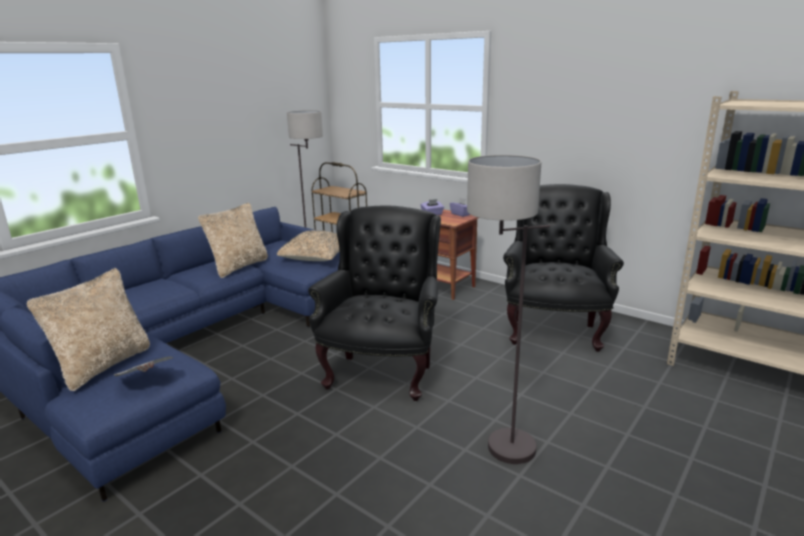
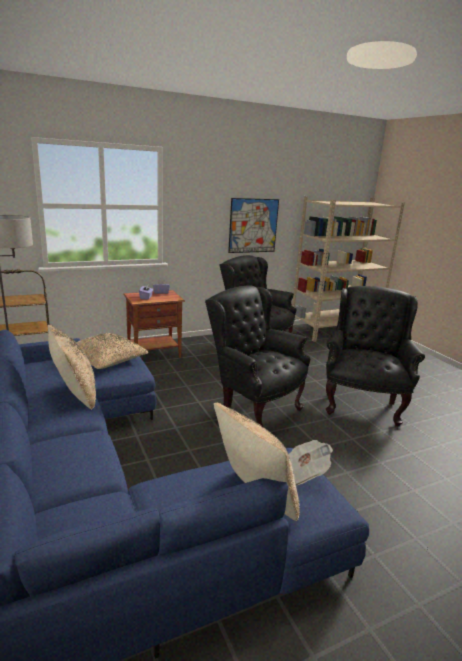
camera: 65 degrees left, 0 degrees up
grey floor lamp [467,155,550,464] -> black armchair [326,286,425,426]
none -> picture [228,198,279,253]

